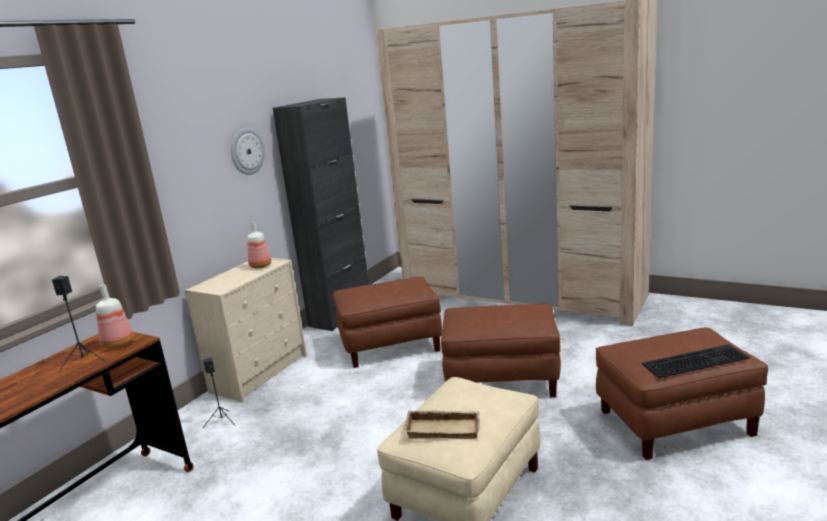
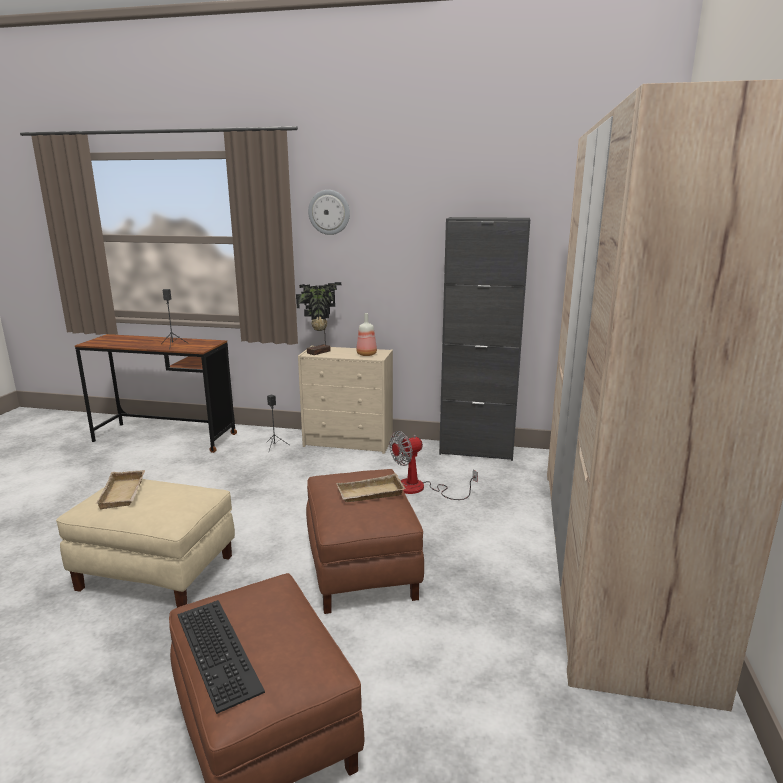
camera: 70 degrees right, 0 degrees up
bottle [96,284,134,349] -> none
wall clock [231,128,265,175] -> wall clock moved to [308,190,350,235]
brown ottoman [334,277,442,368] -> fan [389,431,478,500]
none -> potted plant [296,282,341,355]
none -> beige tray [336,473,406,502]

